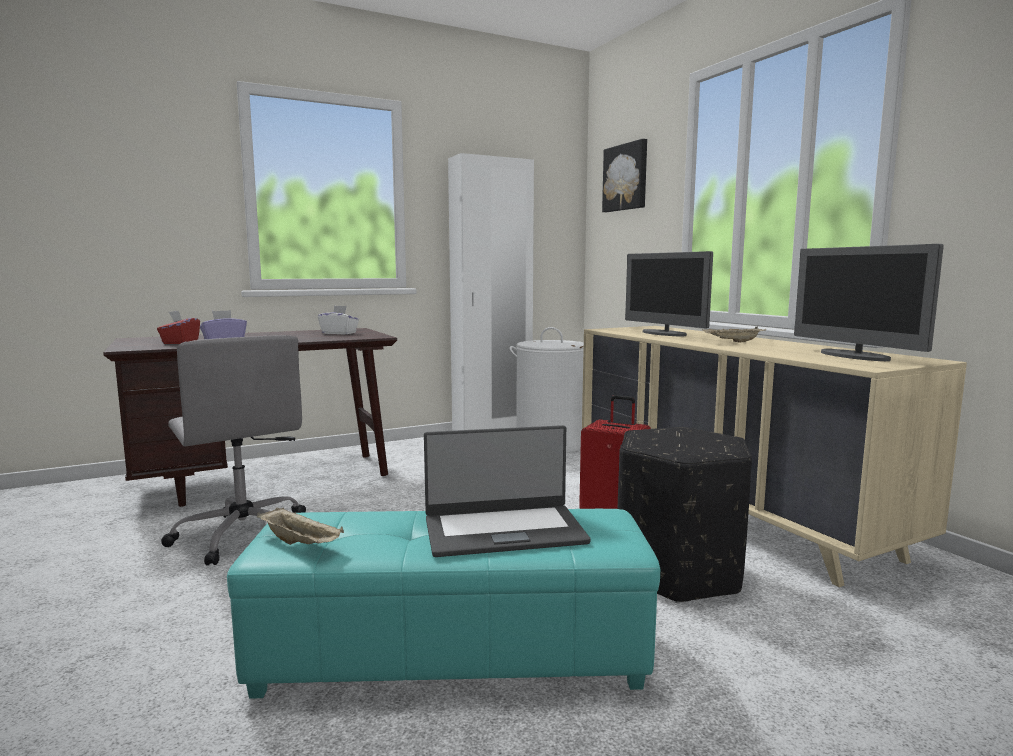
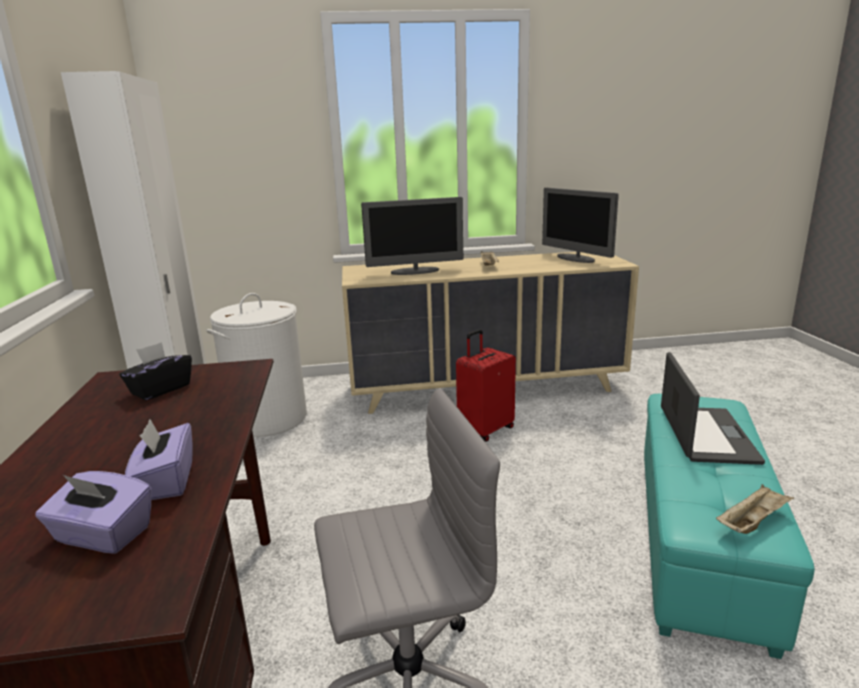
camera: 70 degrees left, 10 degrees up
red tissue box [157,311,200,344] -> purple tissue box [35,471,152,554]
white tissue box [318,305,359,334] -> black tissue box [119,342,192,400]
picture [602,139,647,212] -> none
black ottoman [617,427,752,603] -> none
monitor [794,244,944,361] -> monitor turned 60 degrees clockwise [542,188,619,263]

